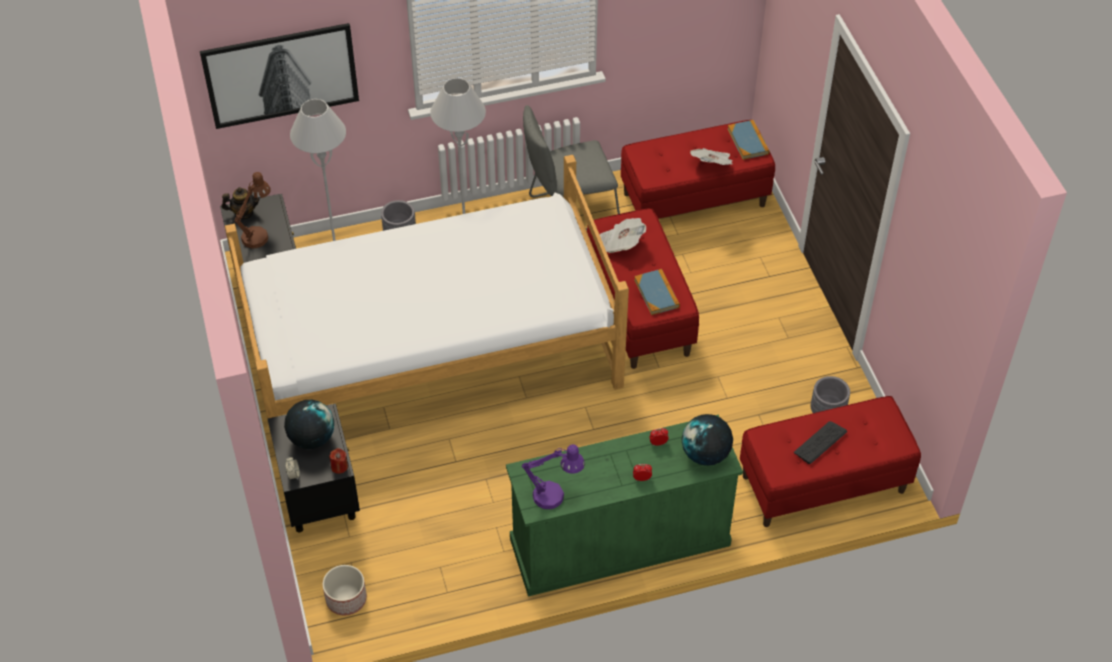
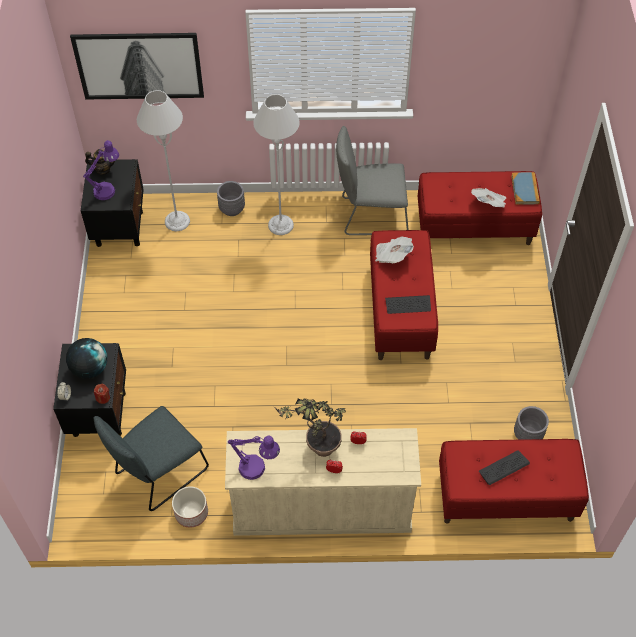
camera: 15 degrees right, 5 degrees up
bed [225,155,629,424] -> none
brown table lamp [234,172,271,248] -> purple table lamp [83,140,119,200]
planter [323,565,367,615] -> planter moved to [172,486,208,528]
green dresser [506,415,743,596] -> beige dresser [225,428,421,536]
book [634,269,680,315] -> keyboard [385,295,431,314]
globe [682,414,733,466] -> none
none -> grey chair [94,406,209,511]
none -> potted plant [273,398,346,457]

